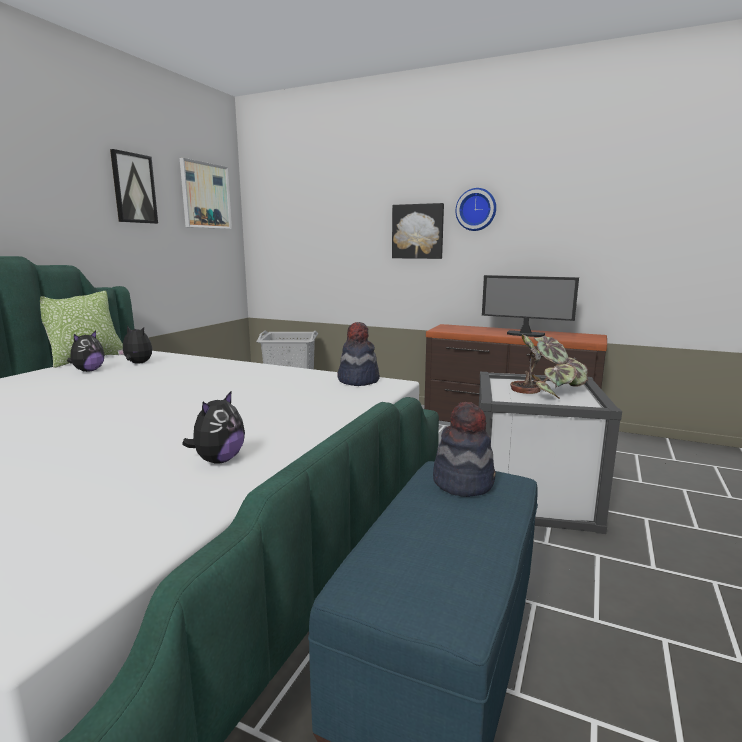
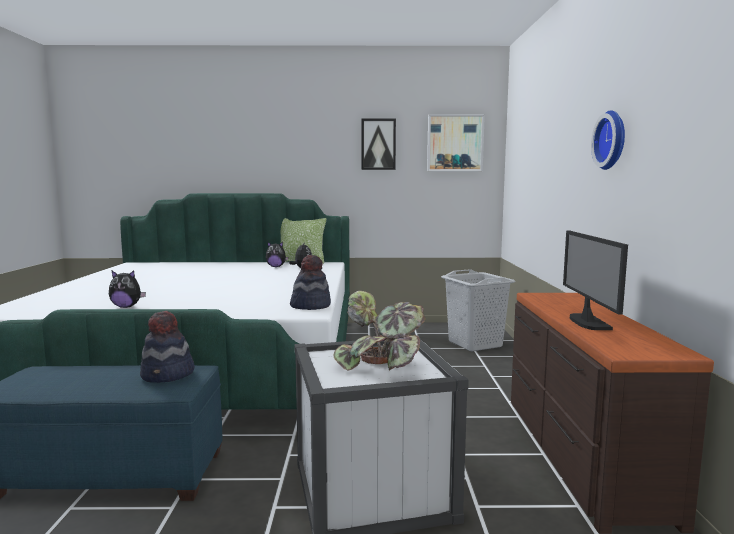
camera: 65 degrees right, 5 degrees down
picture [392,203,444,259] -> none

